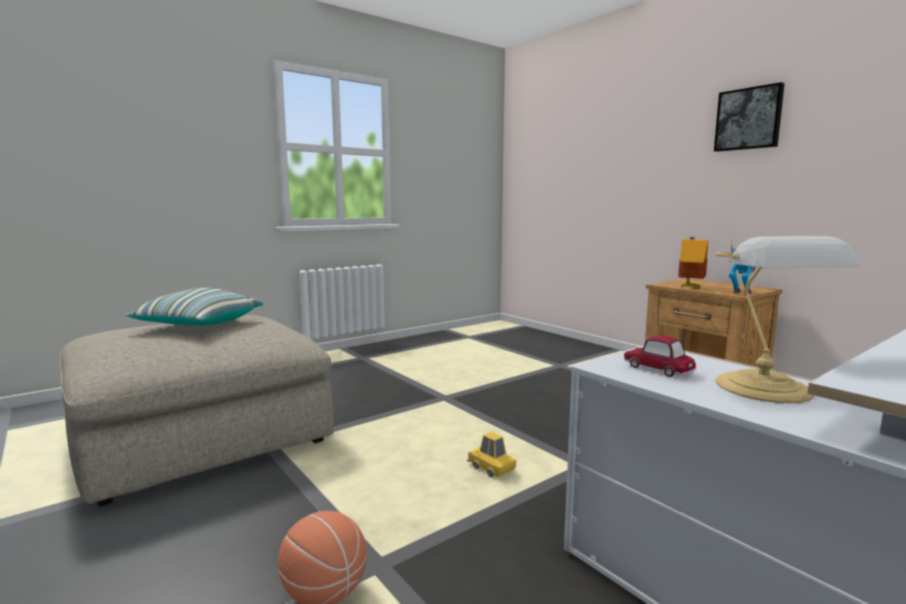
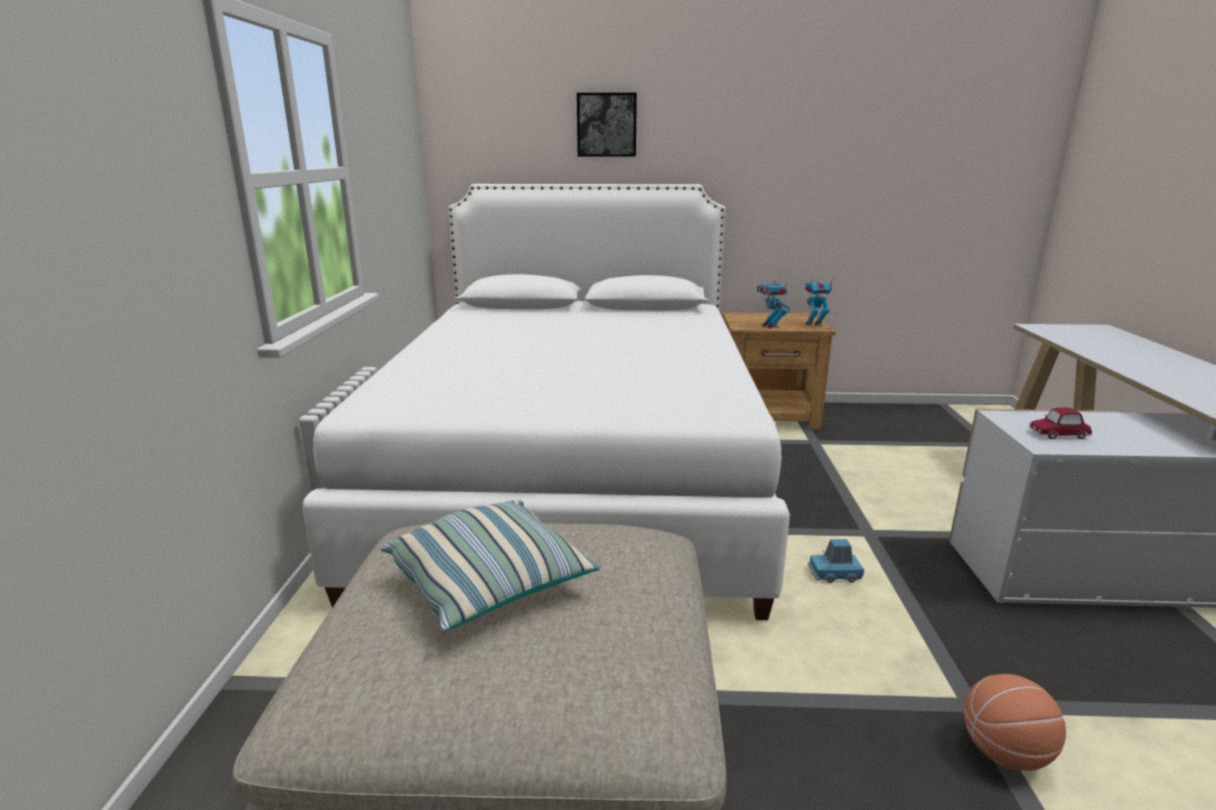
camera: 50 degrees left, 10 degrees up
yellow toy car [467,432,516,477] -> blue toy car [808,539,864,583]
toy house [678,237,708,288] -> toy robot [757,274,790,329]
picture [714,82,785,152] -> picture moved to [577,93,637,156]
table lamp [715,236,861,403] -> none
none -> white bed [302,184,790,620]

